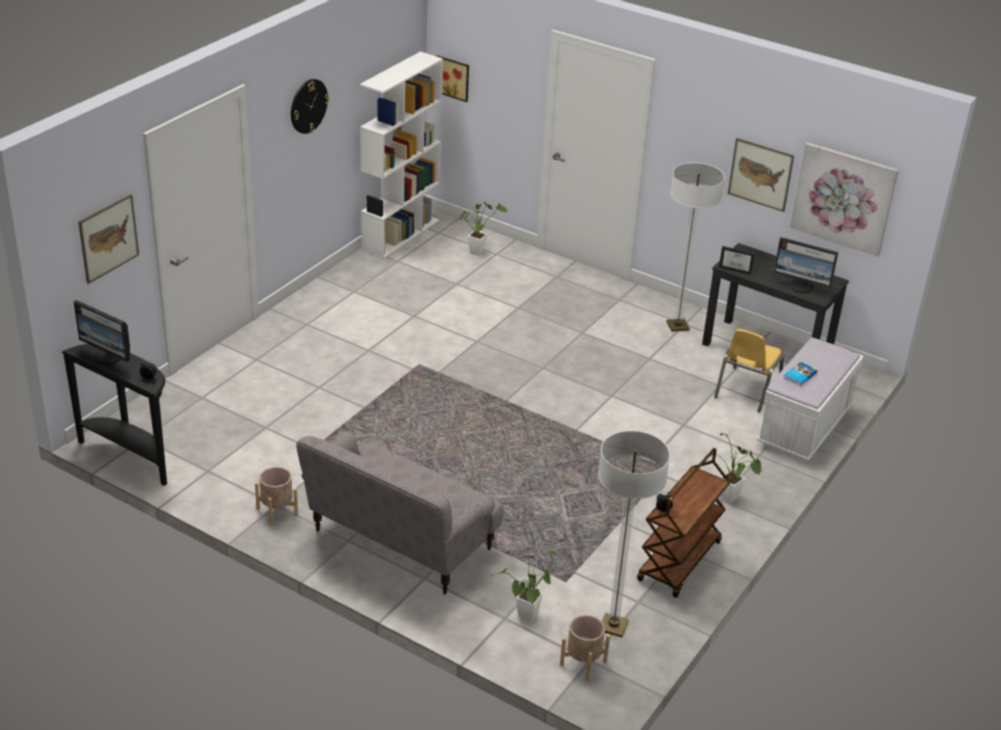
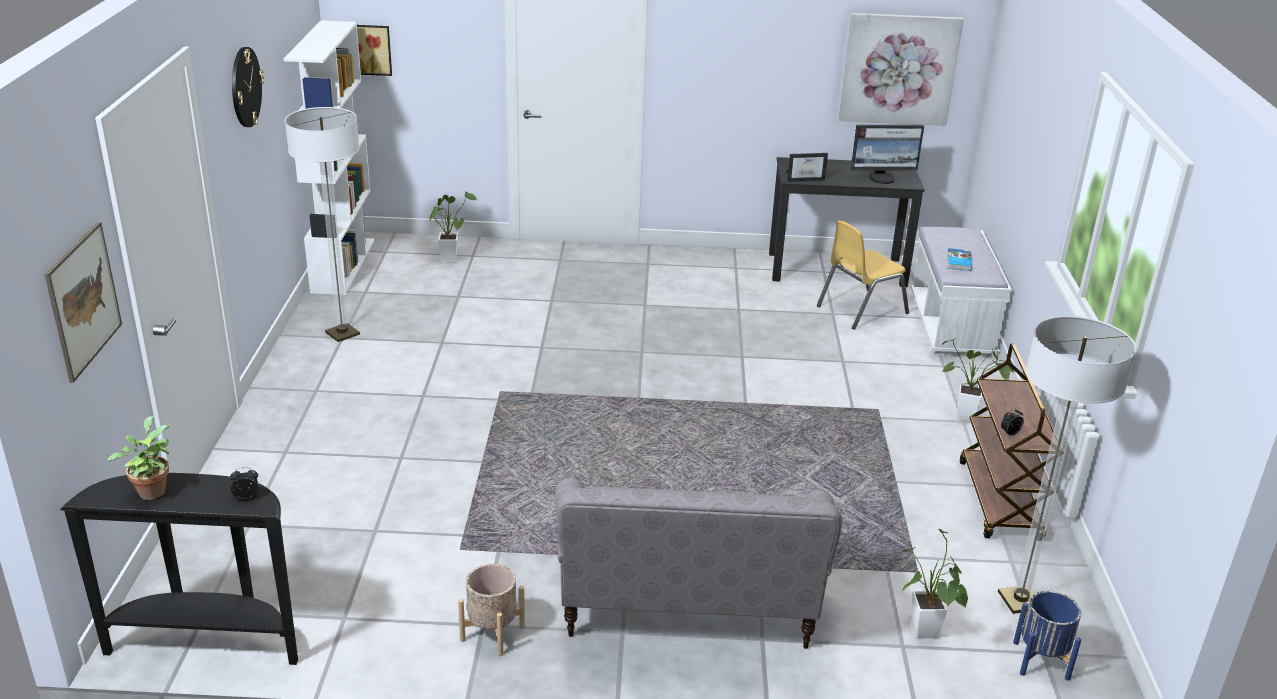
camera: 30 degrees left, 5 degrees down
monitor [73,300,130,365] -> potted plant [108,416,169,500]
beige planter [560,615,610,681] -> blue planter [1013,591,1081,680]
floor lamp [666,163,725,332] -> floor lamp moved to [285,107,360,342]
yellow chair [714,329,784,413] -> yellow chair turned 60 degrees clockwise [817,221,909,330]
picture [728,138,794,212] -> none

